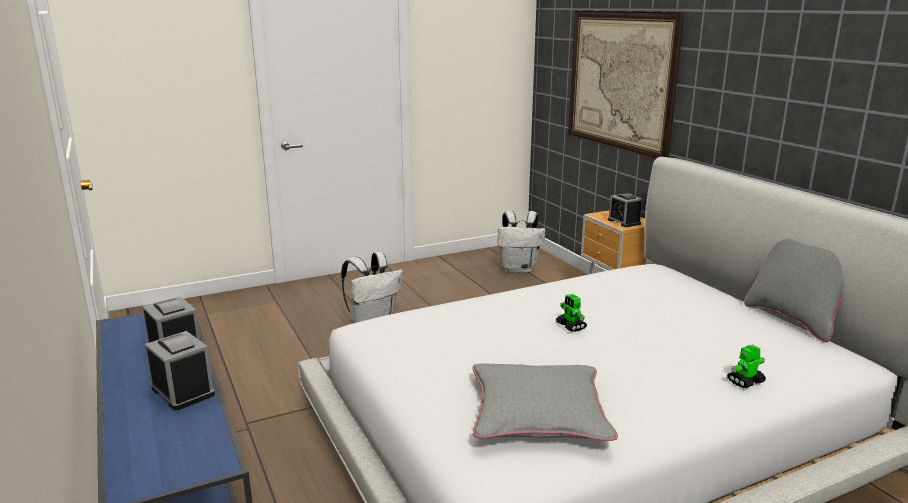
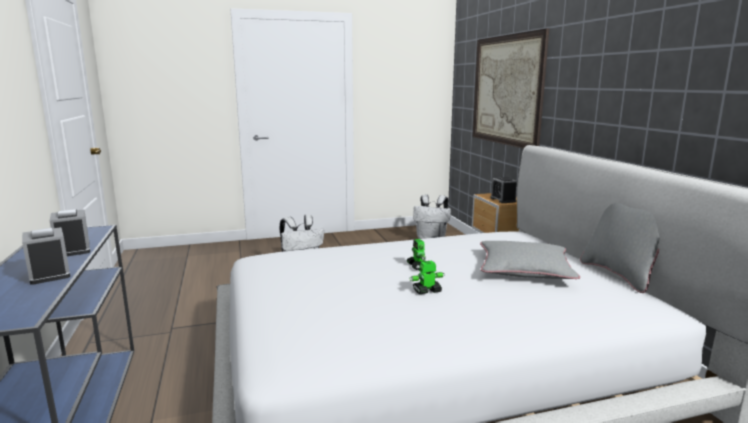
camera: 10 degrees right, 5 degrees down
grey pillow [473,363,618,441] -> grey pillow moved to [480,241,580,279]
toy robot [727,345,766,388] -> toy robot moved to [409,261,444,294]

